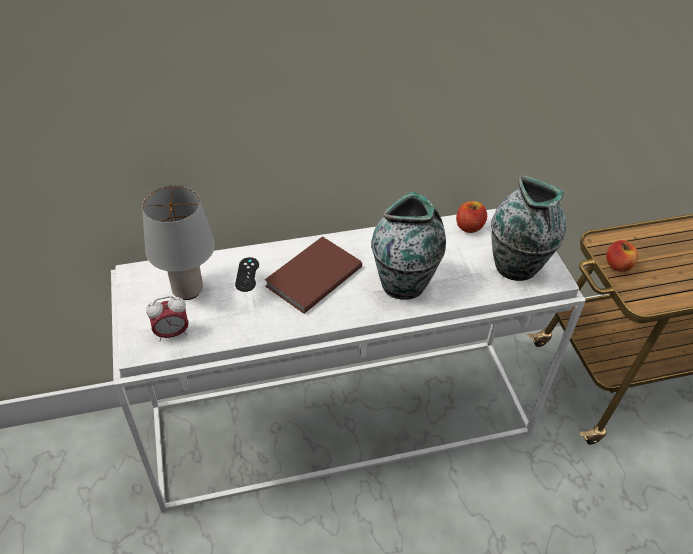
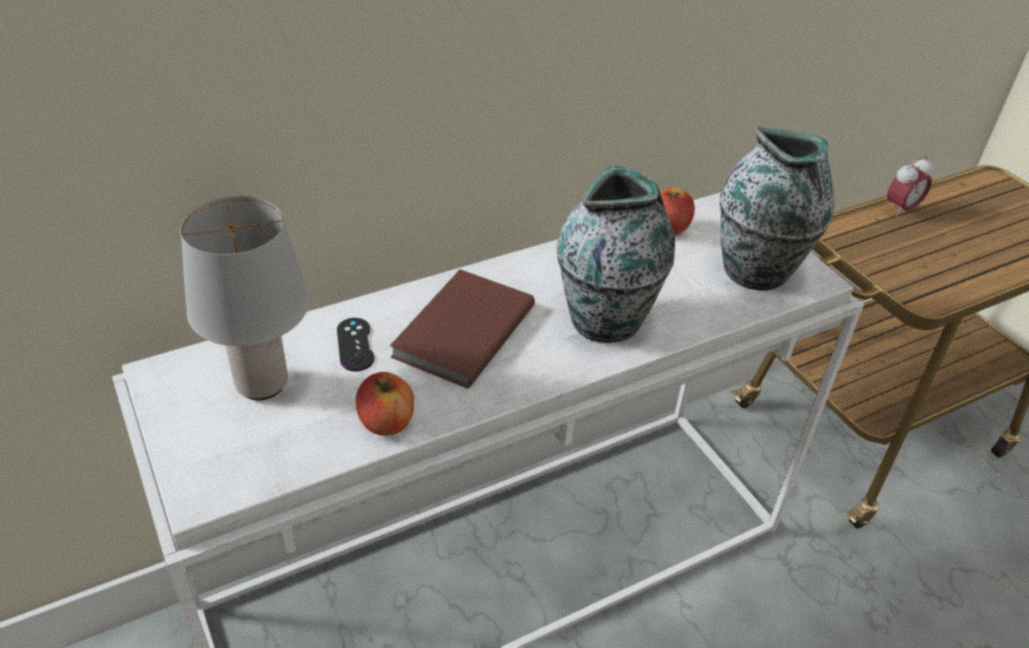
camera: 15 degrees left, 5 degrees down
alarm clock [146,296,189,341] -> alarm clock moved to [887,156,933,217]
apple [606,240,638,272] -> apple moved to [356,372,414,436]

